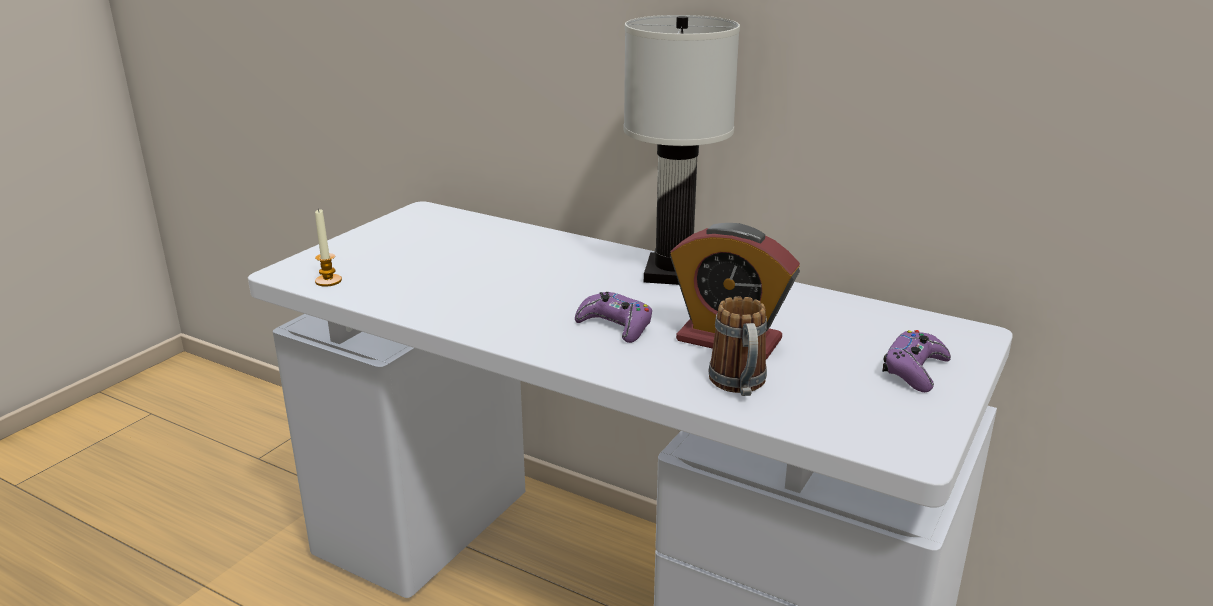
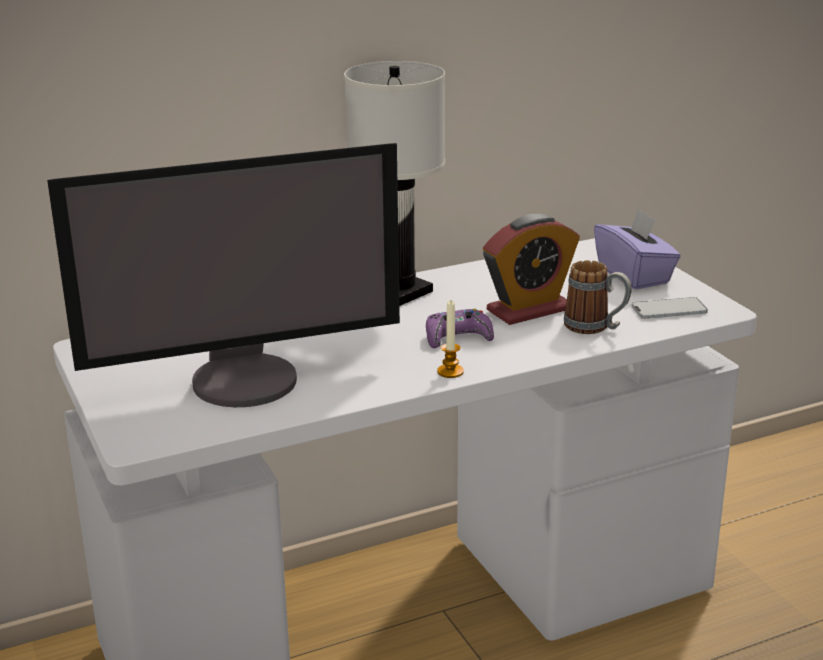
camera: 55 degrees left, 0 degrees up
candle [315,208,342,287] -> candle moved to [437,301,464,378]
purple game controller [882,330,951,392] -> purple tissue box [594,208,681,290]
none -> monitor [47,143,400,407]
none -> phone [632,297,708,319]

